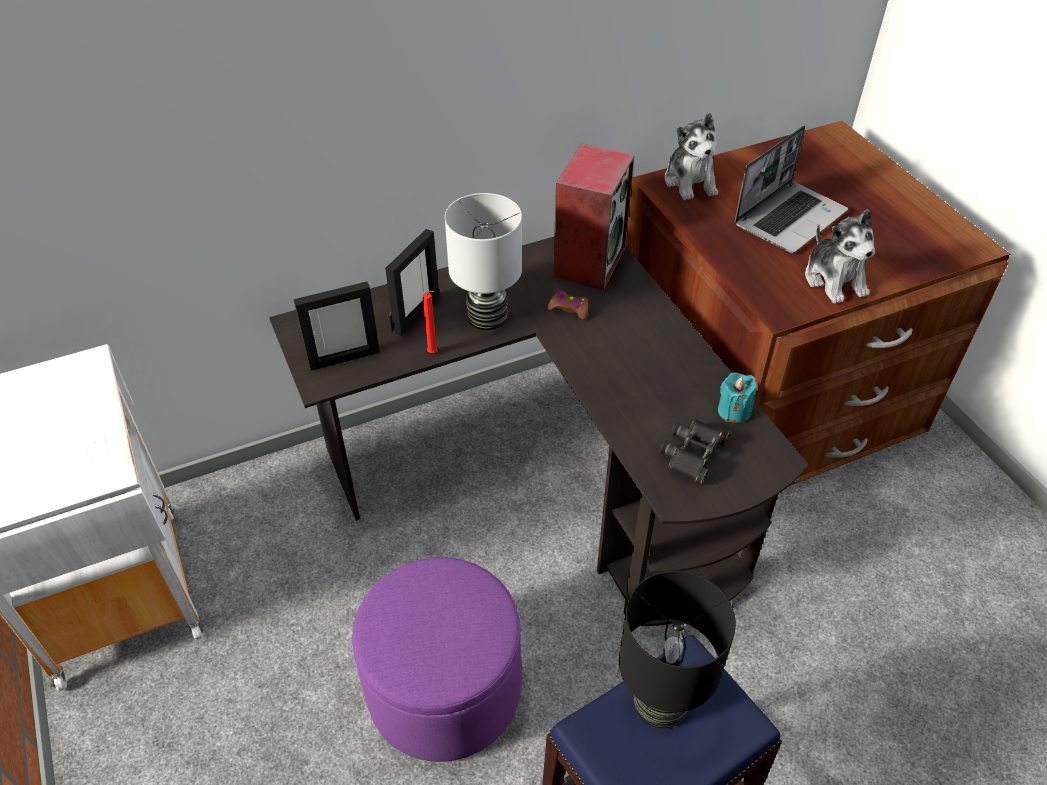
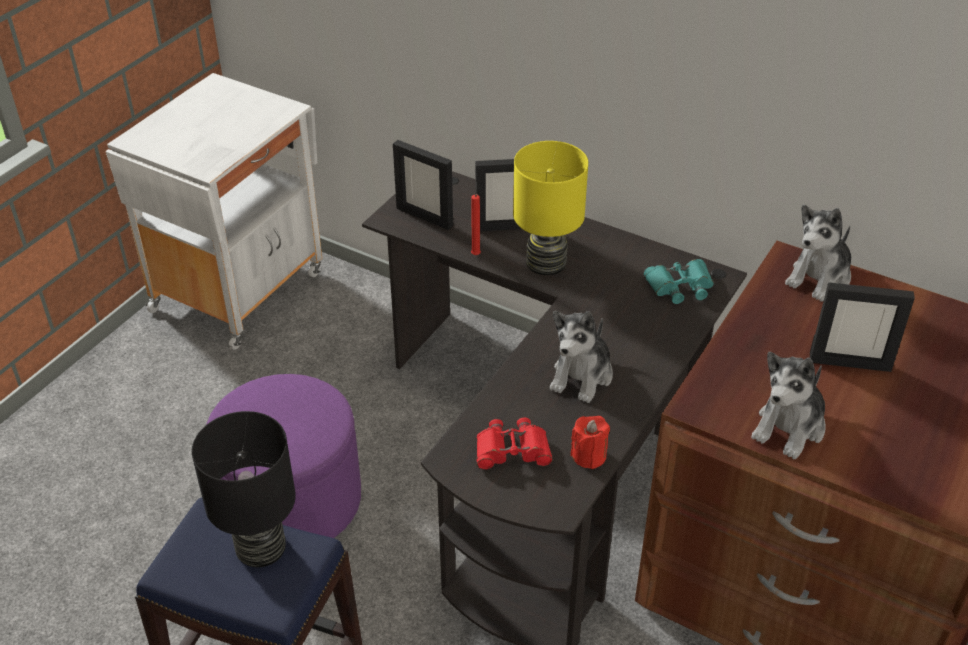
camera: 55 degrees right, 5 degrees down
grey table lamp [445,193,522,330] -> yellow table lamp [513,141,588,275]
brown game controller [547,291,588,320] -> none
speaker [553,143,635,290] -> turquoise binoculars [644,259,714,304]
black binoculars [660,420,731,485] -> red binoculars [476,418,552,470]
turquoise candle [718,372,757,423] -> red candle [570,416,610,469]
laptop [735,126,848,253] -> picture frame [810,282,915,372]
none -> plush toy [550,311,613,403]

